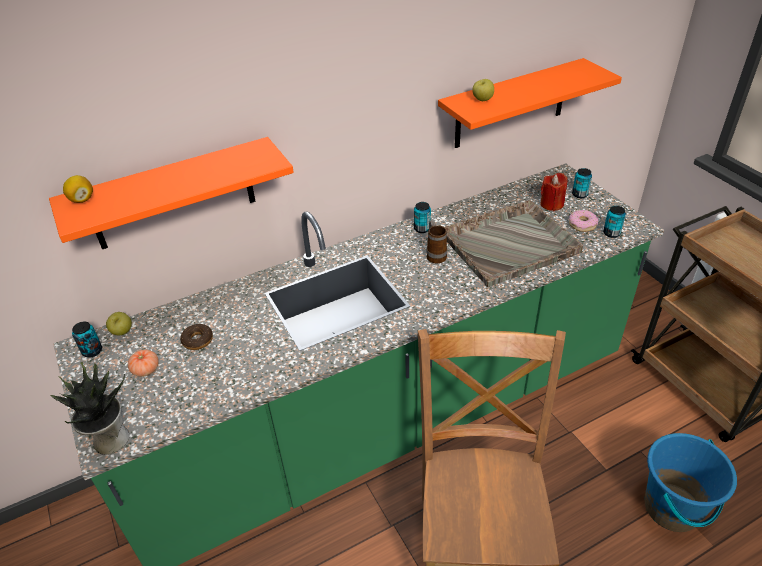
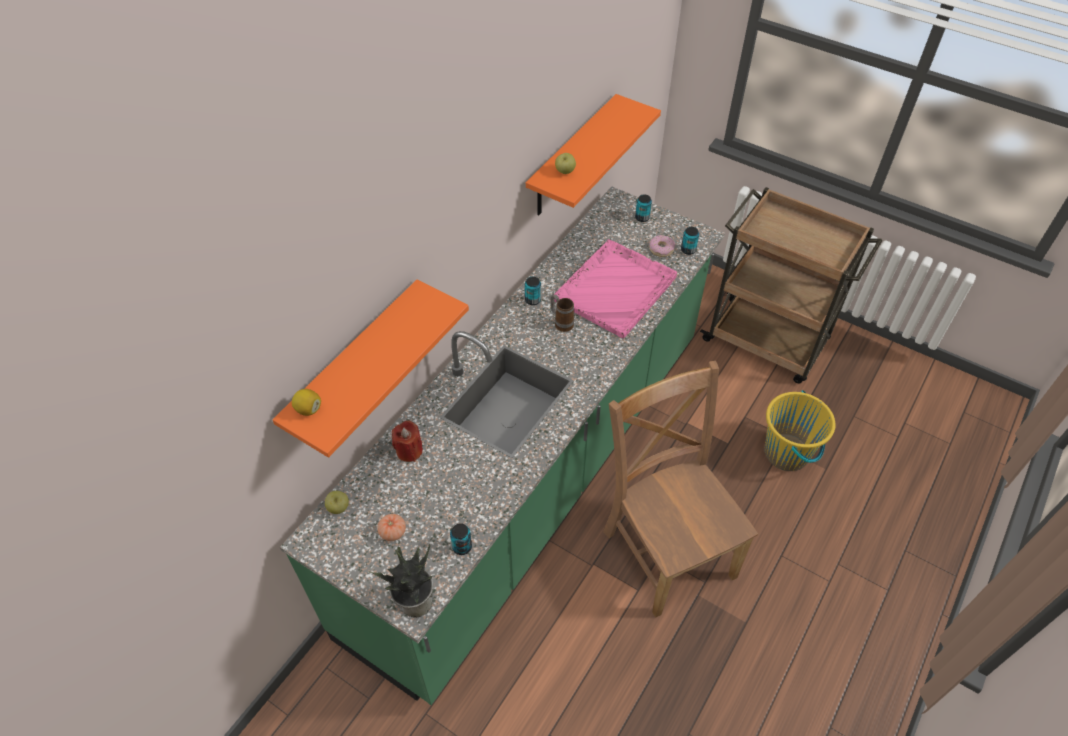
camera: 30 degrees left, 10 degrees up
can [72,322,102,358] -> can moved to [450,523,472,555]
donut [180,324,213,350] -> none
grey tray [444,200,583,287] -> pink tray [554,239,677,338]
red candle [540,173,568,211] -> red candle moved to [392,421,423,462]
blue bucket [644,433,737,532] -> yellow bucket [765,390,835,471]

